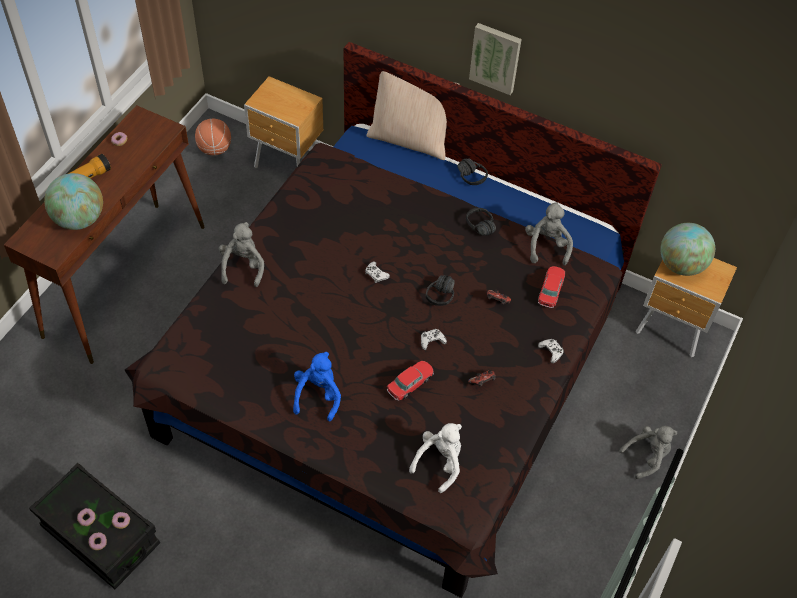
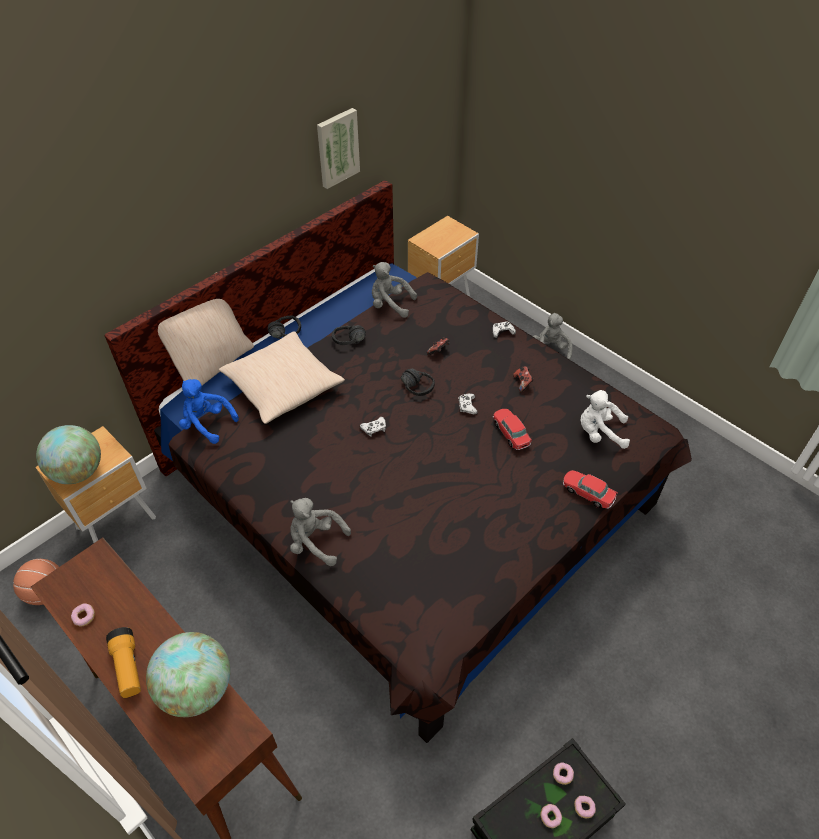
camera: 70 degrees left, 5 degrees down
blue plush toy [293,352,341,421] -> blue plush toy moved to [179,379,239,444]
white plush toy [409,423,462,493] -> white plush toy turned 45 degrees counterclockwise [580,390,630,449]
picture [469,23,522,95] -> picture moved to [317,108,360,189]
toy car [538,266,565,308] -> toy car moved to [563,470,618,509]
globe [660,223,715,276] -> globe moved to [36,425,101,484]
none -> beige pillow [218,331,345,424]

